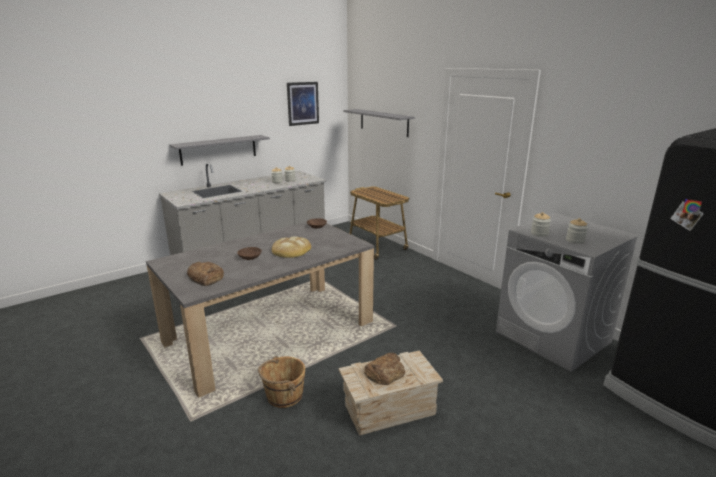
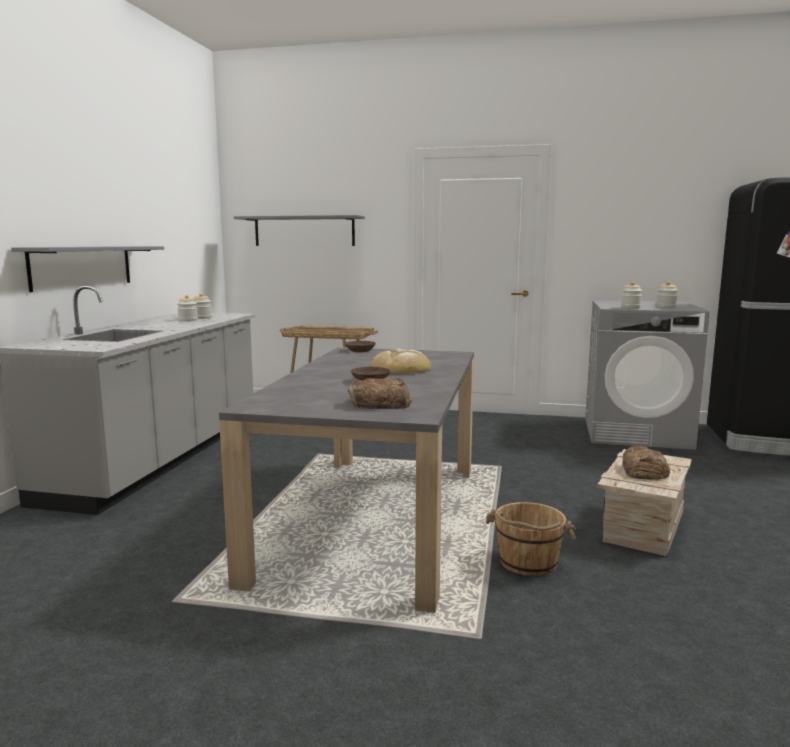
camera: 40 degrees left, 10 degrees down
picture [287,82,319,126] -> none

